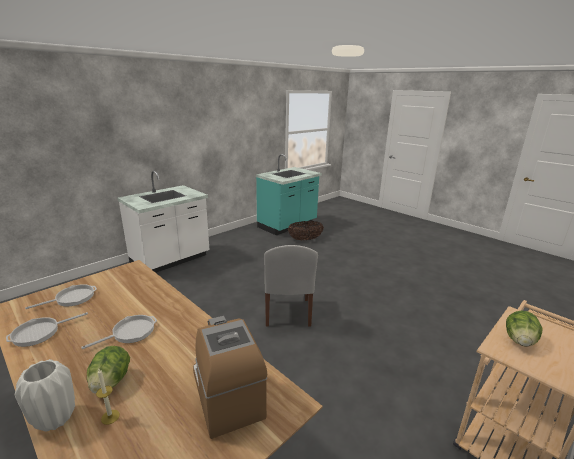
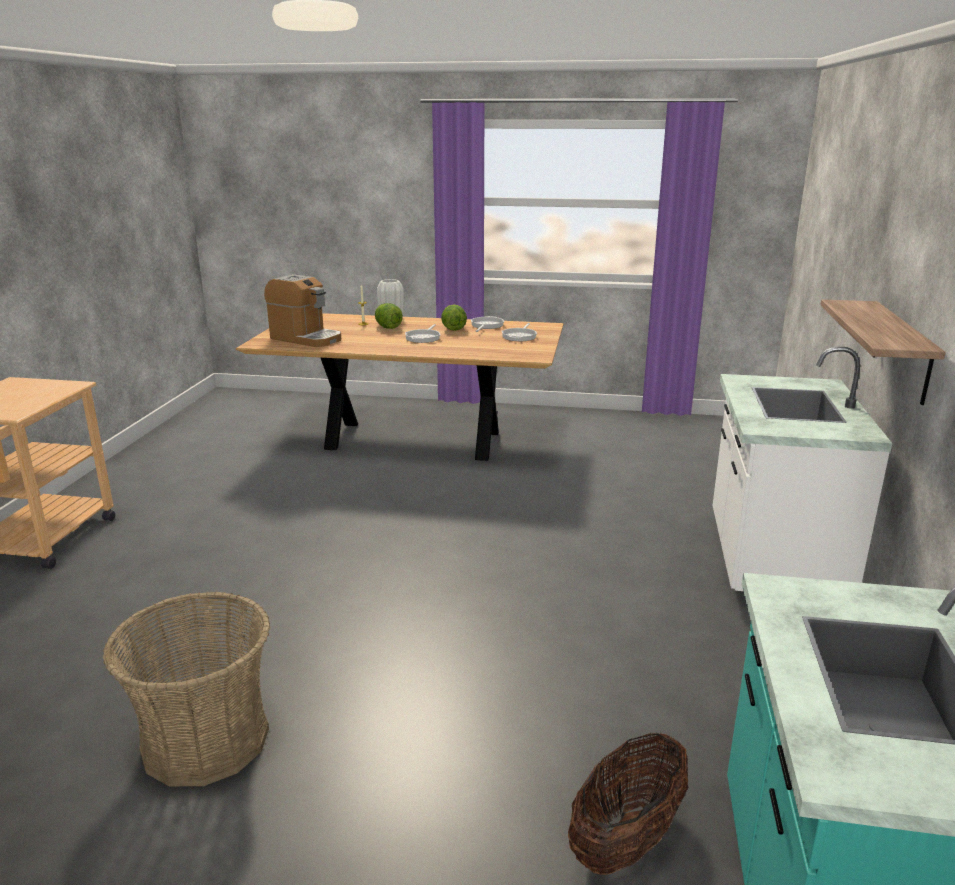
camera: 145 degrees right, 0 degrees up
white chair [264,245,318,327] -> none
lettuce [506,311,543,347] -> lettuce moved to [441,304,467,331]
none -> basket [103,591,270,786]
none -> shelf [820,299,946,405]

